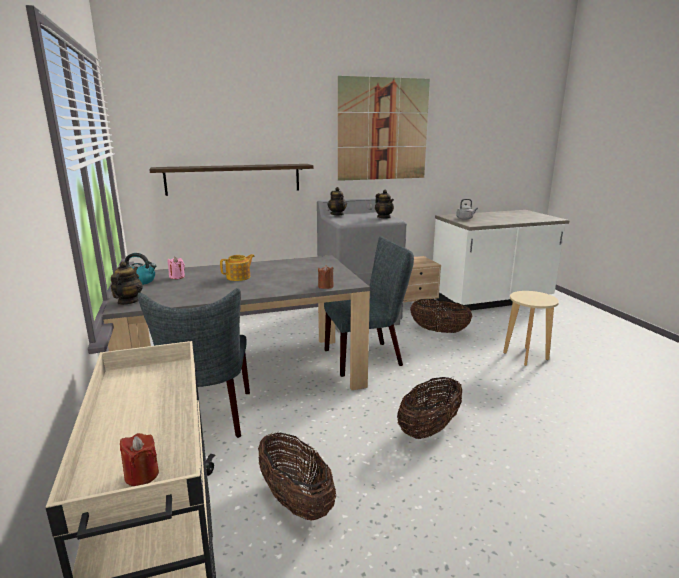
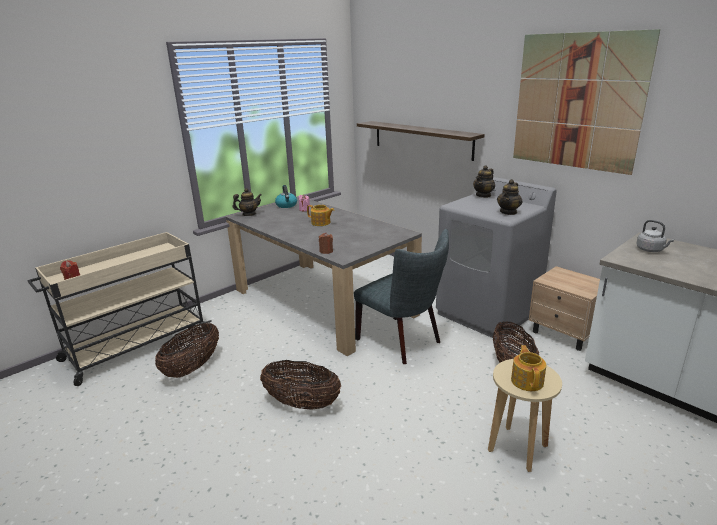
camera: 65 degrees right, 5 degrees up
grey chair [138,288,250,438] -> none
none -> teapot [511,345,546,391]

